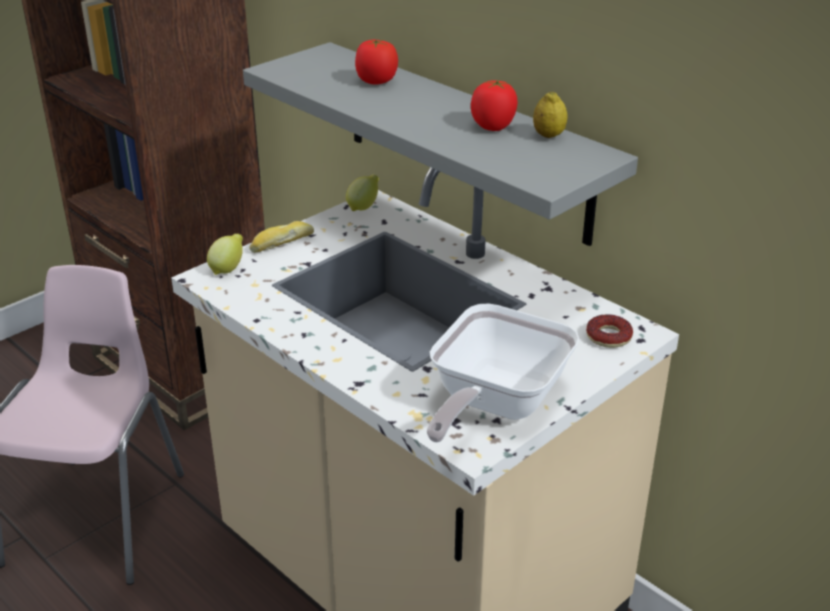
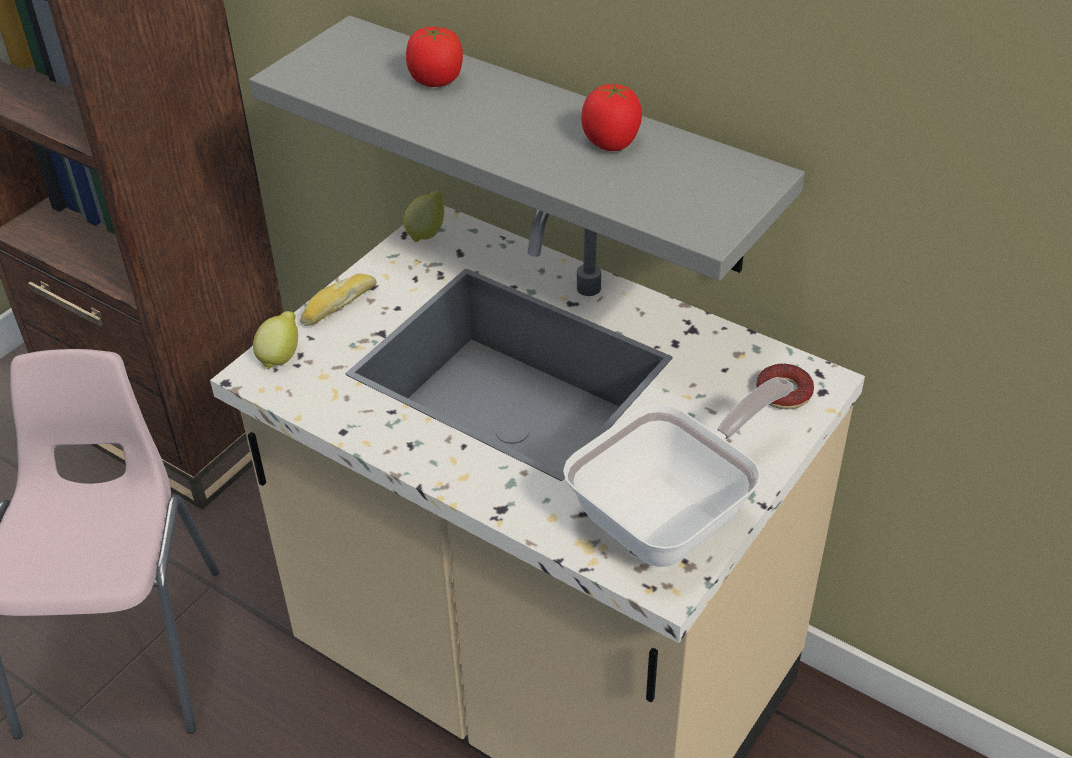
camera: 10 degrees left, 10 degrees up
frying pan [427,304,579,442] -> frying pan turned 150 degrees counterclockwise [563,377,794,567]
lemon [533,91,567,138] -> none

